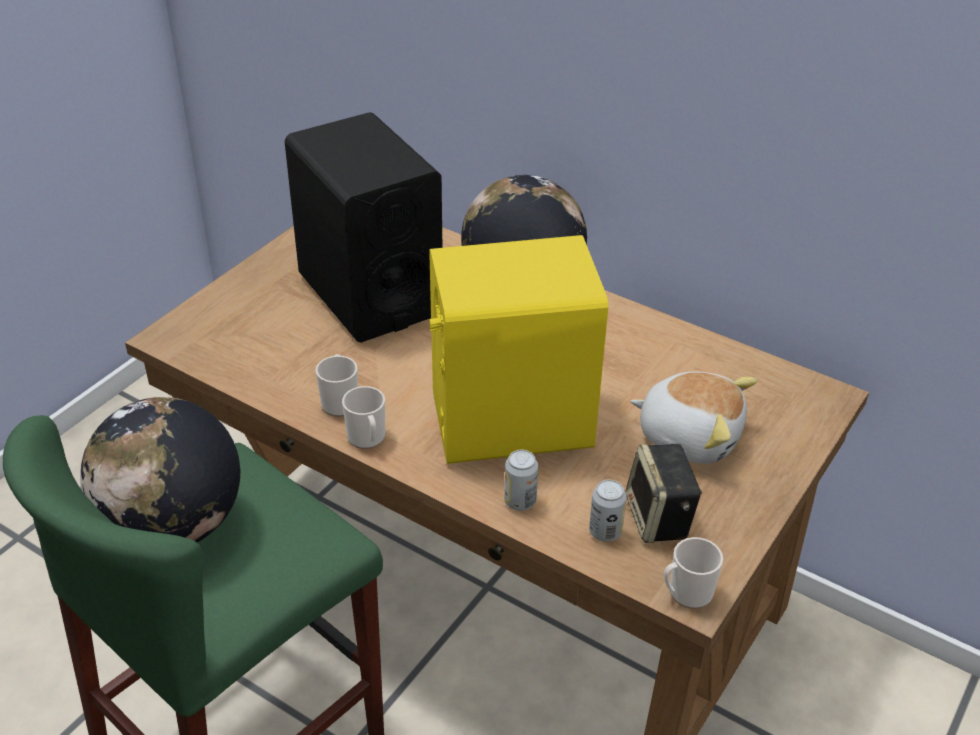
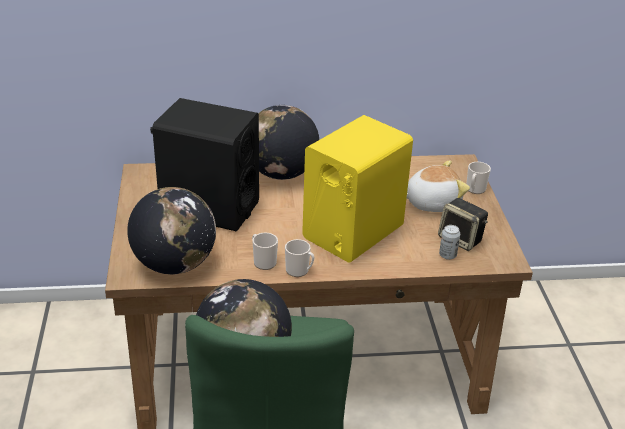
camera: 40 degrees left, 5 degrees down
can [504,450,538,511] -> none
mug [664,537,723,609] -> mug moved to [467,162,491,194]
none -> globe [127,187,216,274]

